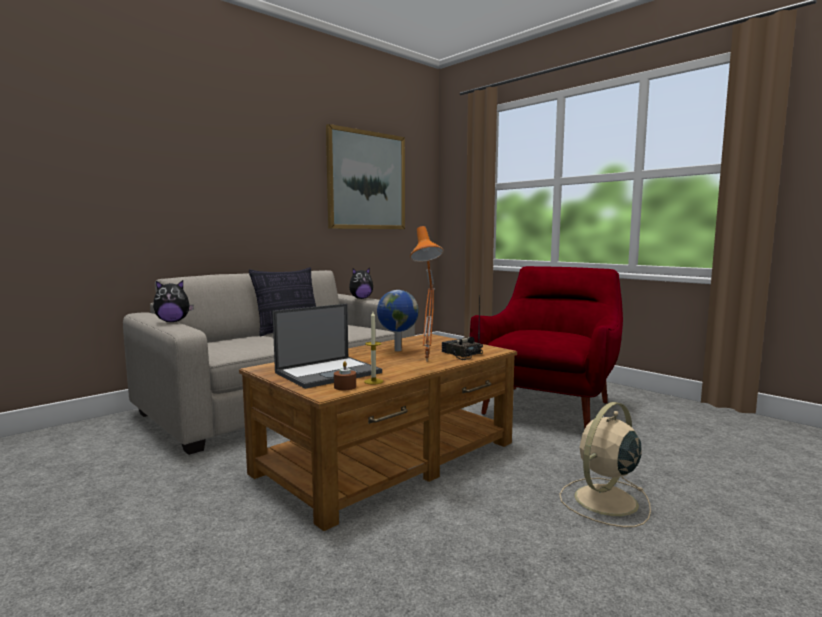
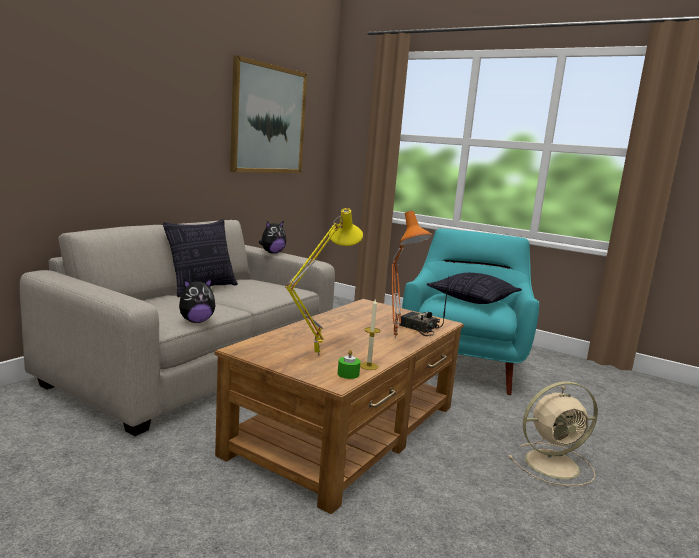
camera: 15 degrees left, 5 degrees up
plush toy [153,280,194,322] -> plush toy moved to [179,279,215,323]
laptop [272,304,382,389] -> yellow table lamp [285,208,363,356]
brown candle [334,361,356,390] -> green candle [338,349,360,379]
globe [377,290,419,351] -> none
red armchair [470,266,623,429] -> turquoise armchair [402,228,539,395]
beige fan [559,402,651,527] -> beige fan turned 135 degrees counterclockwise [508,381,598,486]
none -> pillow [427,273,522,304]

